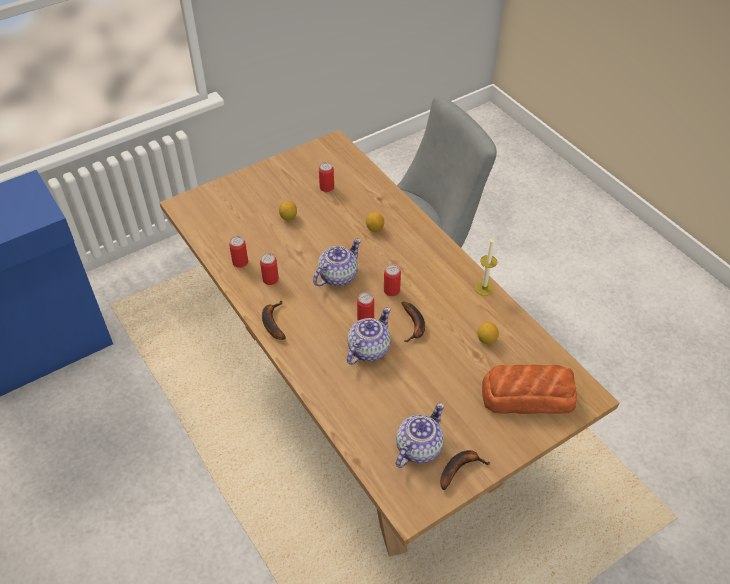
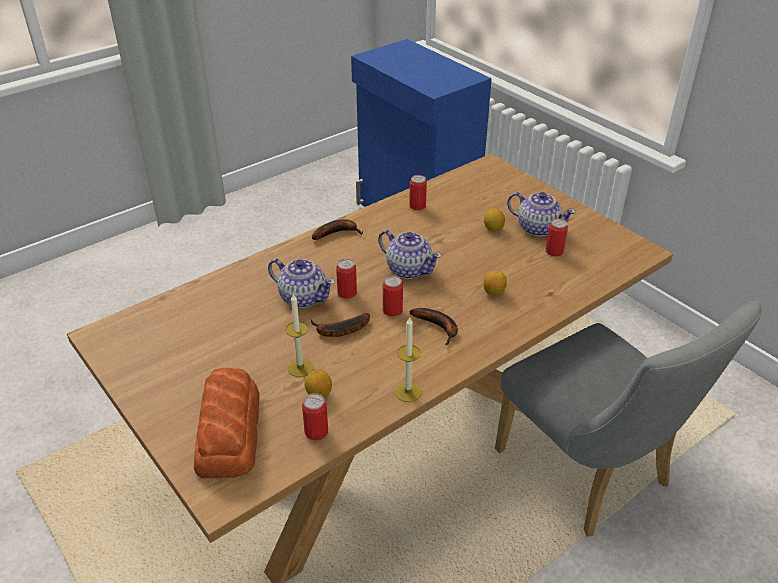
camera: 85 degrees right, 10 degrees down
can [260,253,279,285] -> can moved to [302,393,328,440]
teapot [396,403,444,468] -> teapot moved to [507,192,576,236]
banana [440,450,490,491] -> banana moved to [410,308,458,345]
none -> candle [286,293,314,377]

